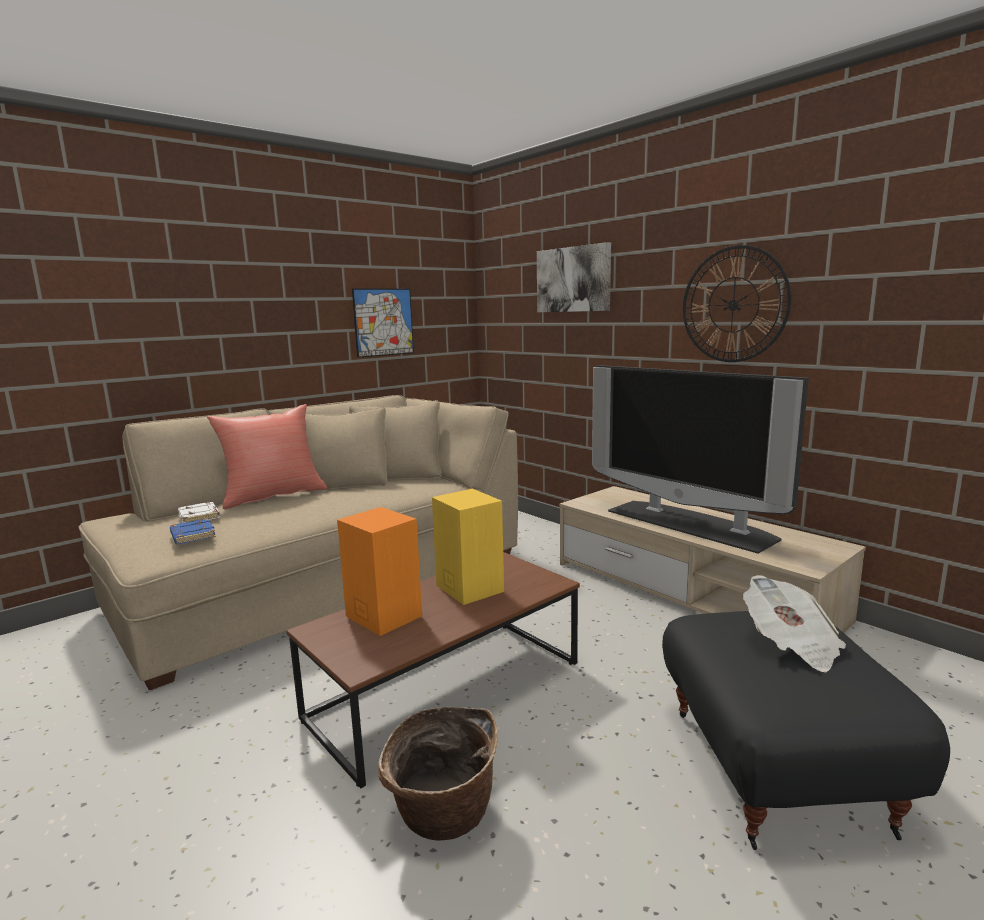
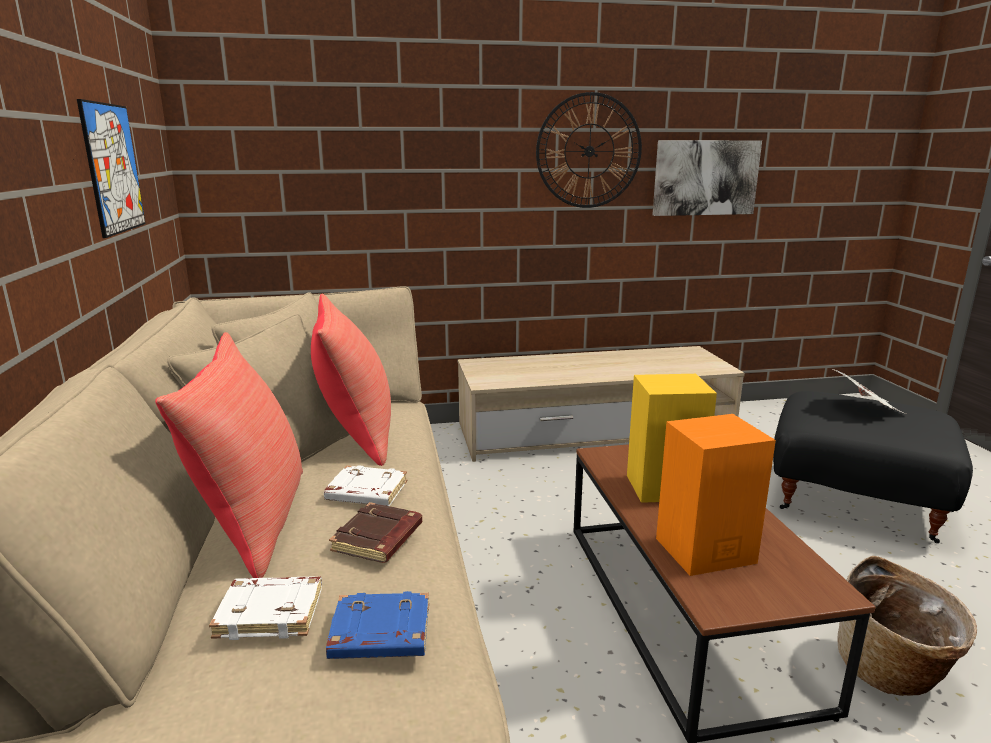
camera: 60 degrees left, 5 degrees up
picture [537,242,611,312] -> picture moved to [652,140,762,216]
television [592,365,809,554] -> none
none -> red pillow [311,294,391,466]
none -> white book [324,465,407,506]
none -> brown book [329,502,422,563]

